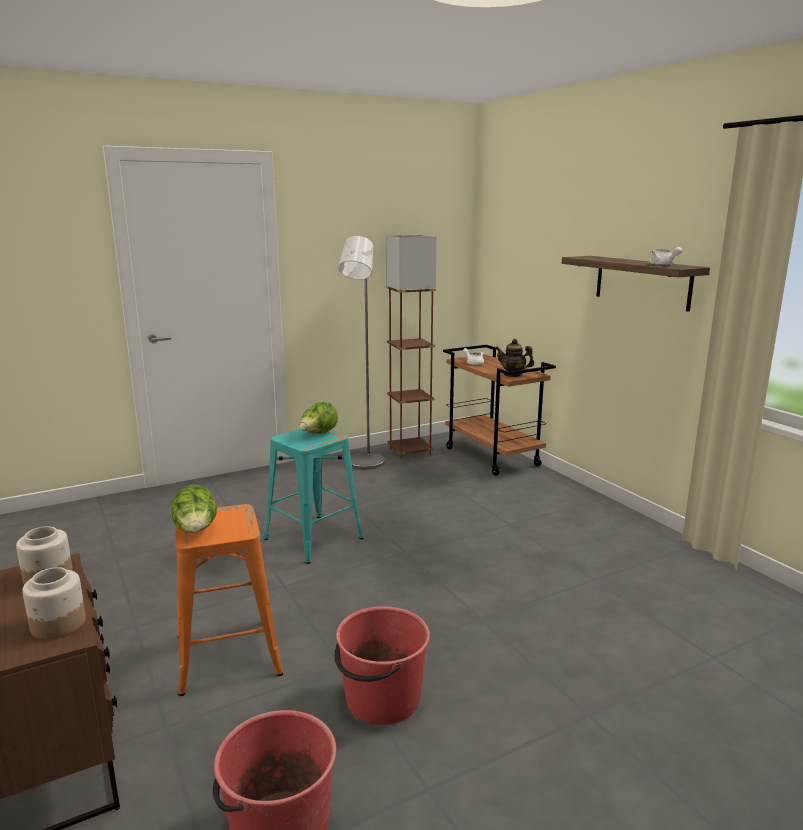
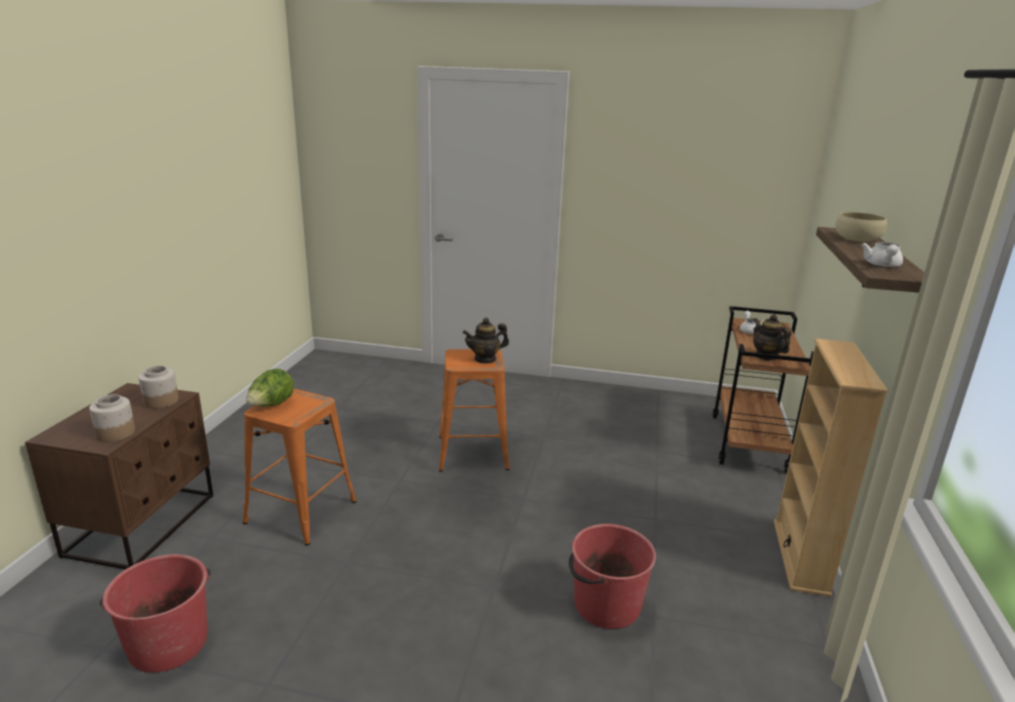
camera: 40 degrees right, 5 degrees up
turquoise stool [264,429,364,564] -> orange stool [439,349,509,472]
lettuce [300,402,338,434] -> teapot [463,318,509,364]
red bucket [334,606,430,725] -> red bucket moved to [569,524,656,629]
grey floor lamp [338,236,385,470] -> none
brown floor lamp [386,235,437,459] -> none
none -> beige bookcase [774,339,888,597]
none -> beige bowl [835,212,887,242]

